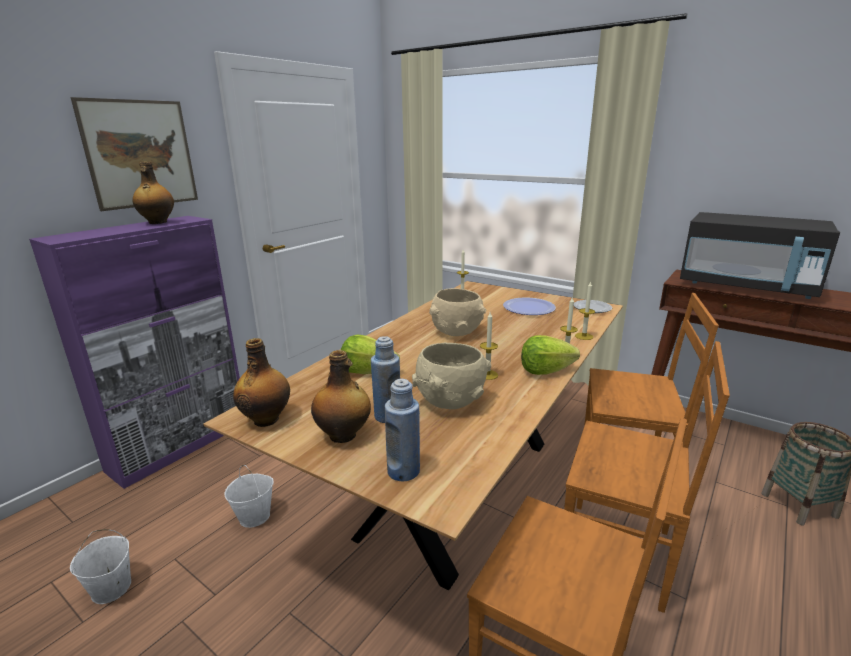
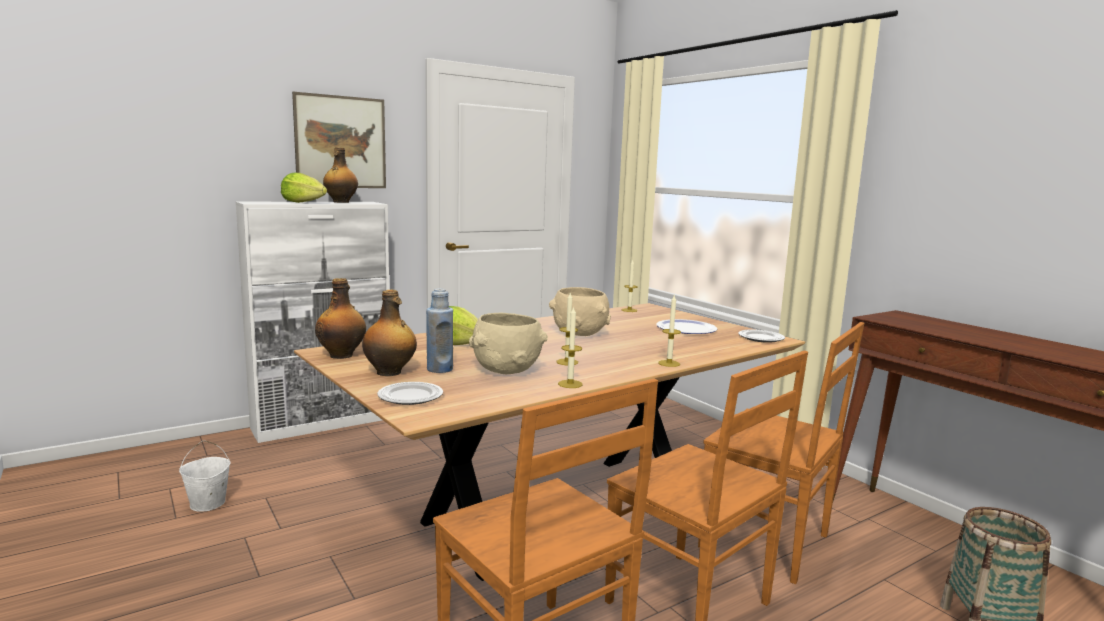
camera: 20 degrees right, 10 degrees down
purple cabinet [29,216,240,489] -> white cabinet [236,202,389,443]
white bucket [224,465,274,528] -> none
blue bottle [385,379,420,481] -> plate [377,382,443,405]
lettuce [521,335,580,375] -> lettuce moved to [281,173,327,203]
candle [575,282,595,340] -> candle moved to [558,306,583,388]
black microwave [680,212,840,299] -> none

